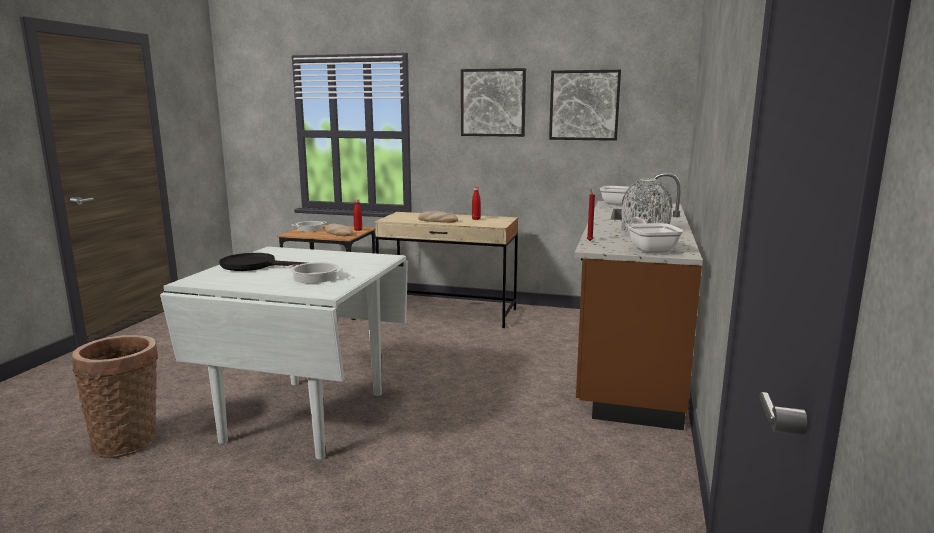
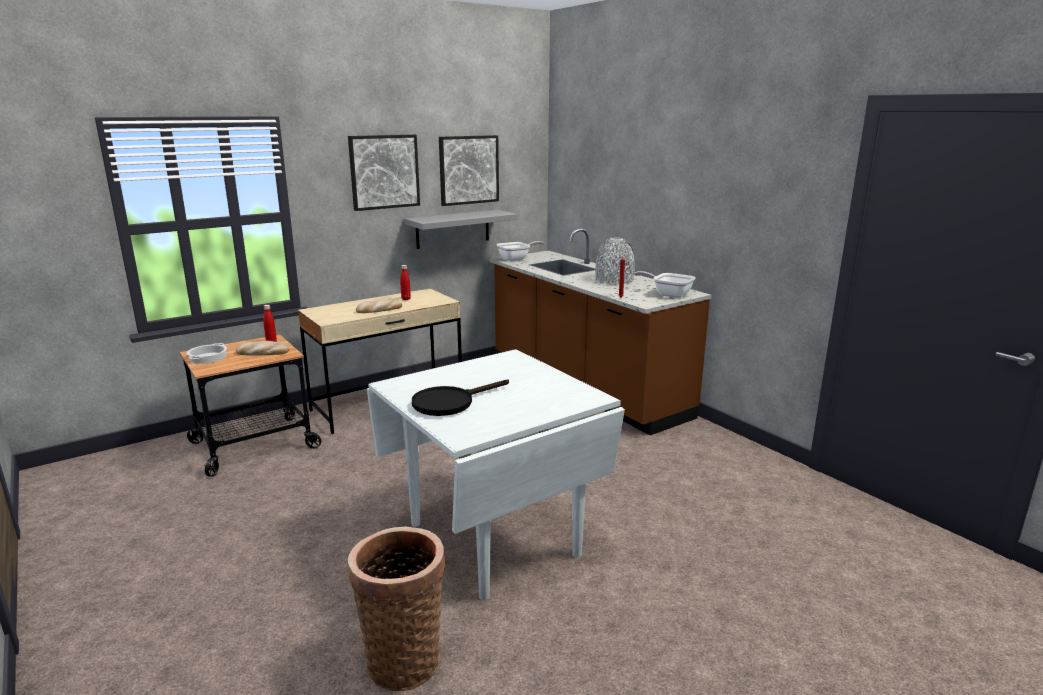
camera: 50 degrees left, 5 degrees up
cooking pot [286,262,343,283] -> none
none -> grey shelf [404,210,517,249]

